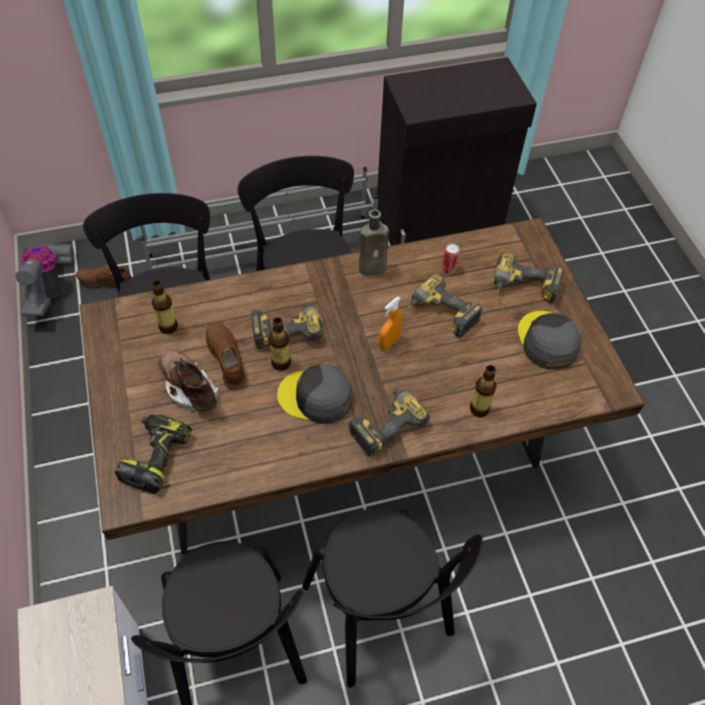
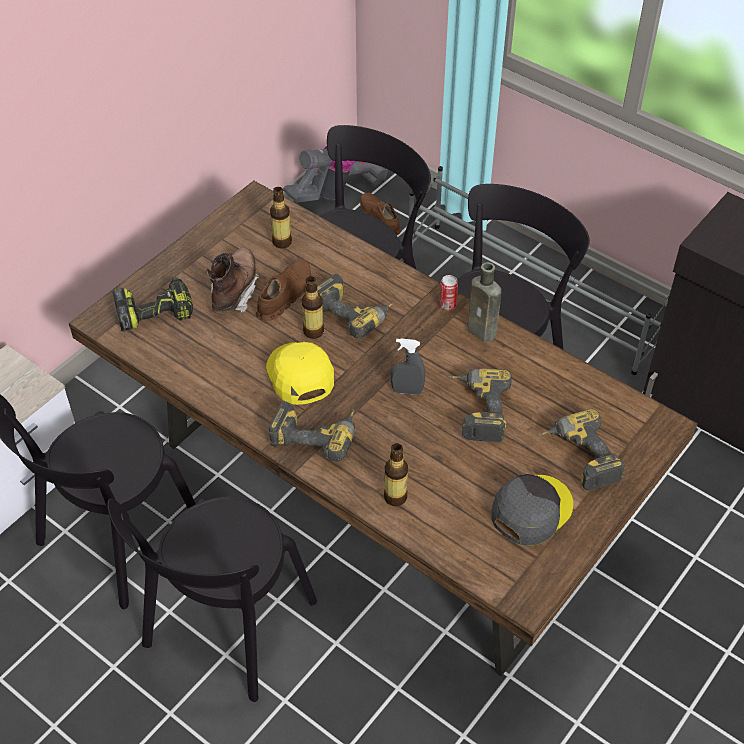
camera: 55 degrees right, 5 degrees down
grey cap [277,364,353,424] -> yellow cap [266,342,334,405]
orange spray bottle [379,297,402,350] -> grey spray bottle [391,338,425,395]
can [442,243,460,274] -> can moved to [439,275,458,310]

